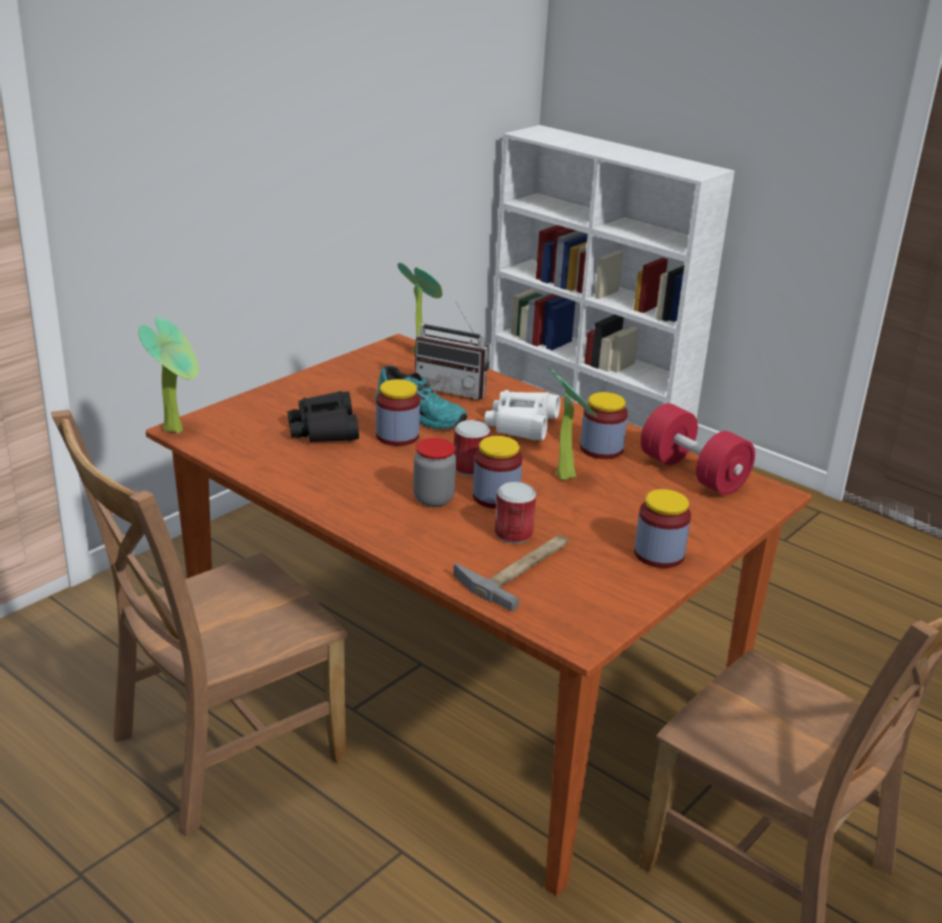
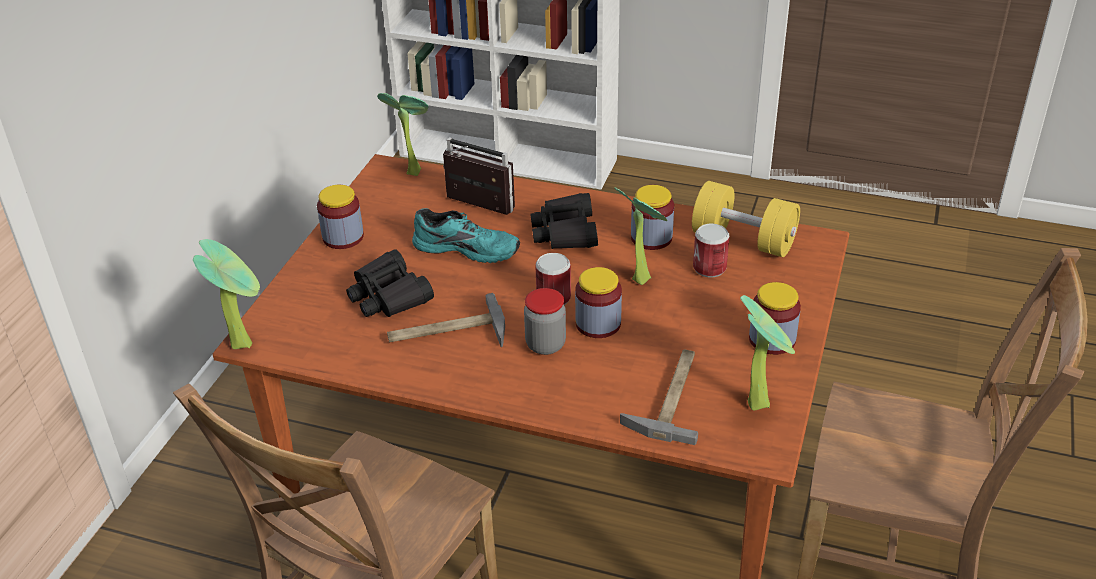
camera: 20 degrees left, 10 degrees up
jar [376,379,420,446] -> jar moved to [317,185,364,249]
radio [415,302,489,400] -> radio turned 150 degrees counterclockwise [443,137,515,215]
white binoculars [484,390,560,440] -> black binoculars [530,193,598,249]
can [495,482,536,544] -> can moved to [693,224,729,277]
red dumbbell [640,403,755,495] -> yellow dumbbell [692,181,800,257]
none -> hammer [387,293,505,347]
none -> potted plant [740,295,795,410]

